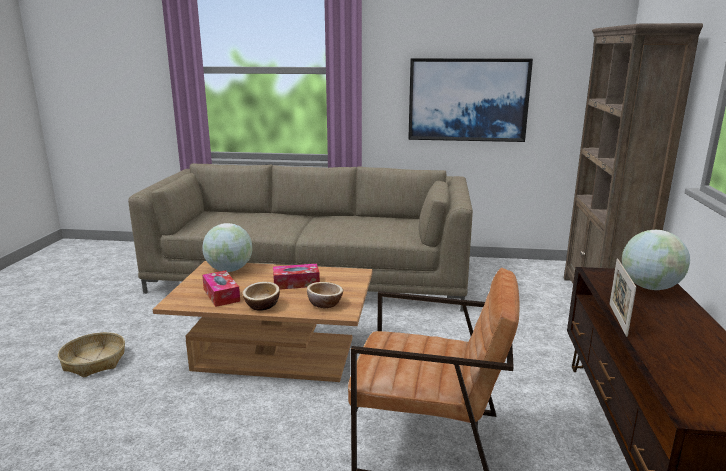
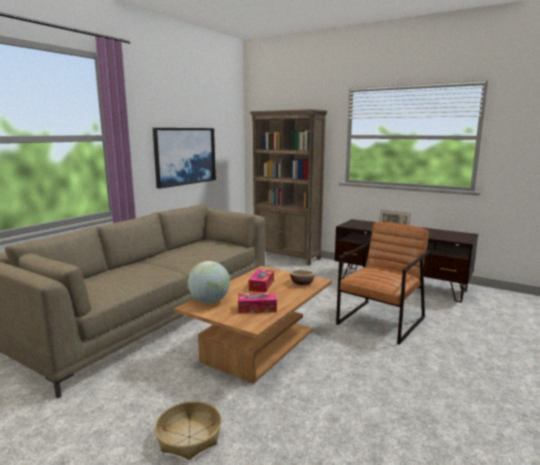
camera: 65 degrees left, 5 degrees down
bowl [242,282,280,311] -> none
globe [622,230,690,290] -> none

